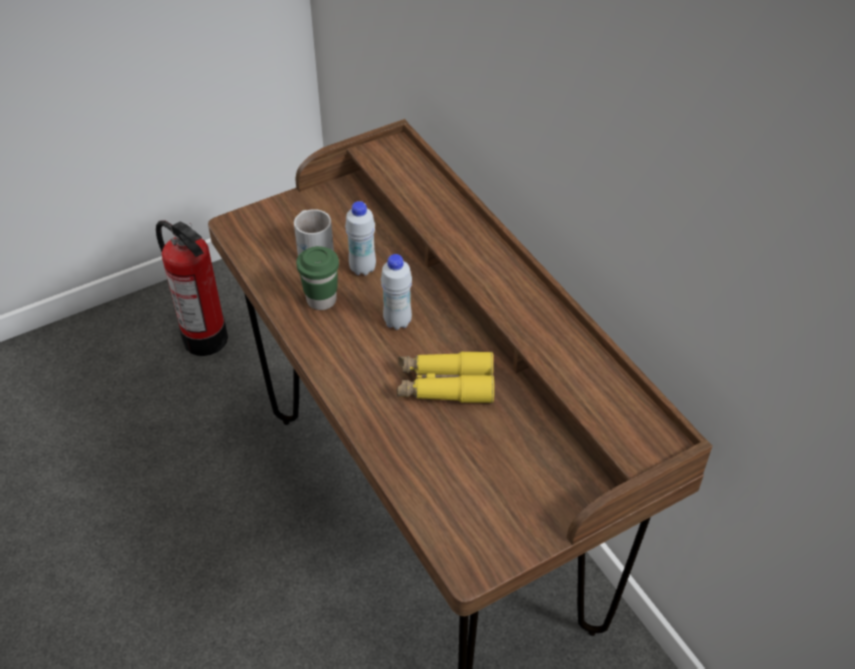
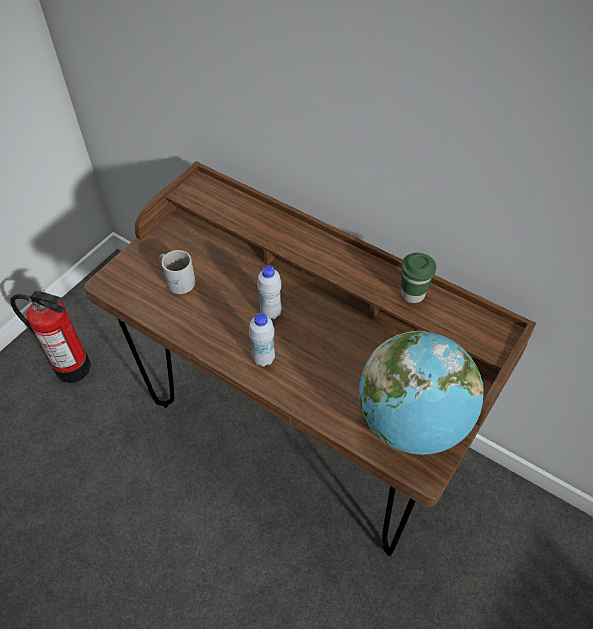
camera: 25 degrees left, 5 degrees up
green cup [296,246,339,310] -> green cup moved to [401,253,436,303]
white bottle [345,201,376,276] -> white bottle moved to [249,313,275,367]
yellow binoculars [397,351,494,404] -> none
none -> globe [359,331,484,455]

